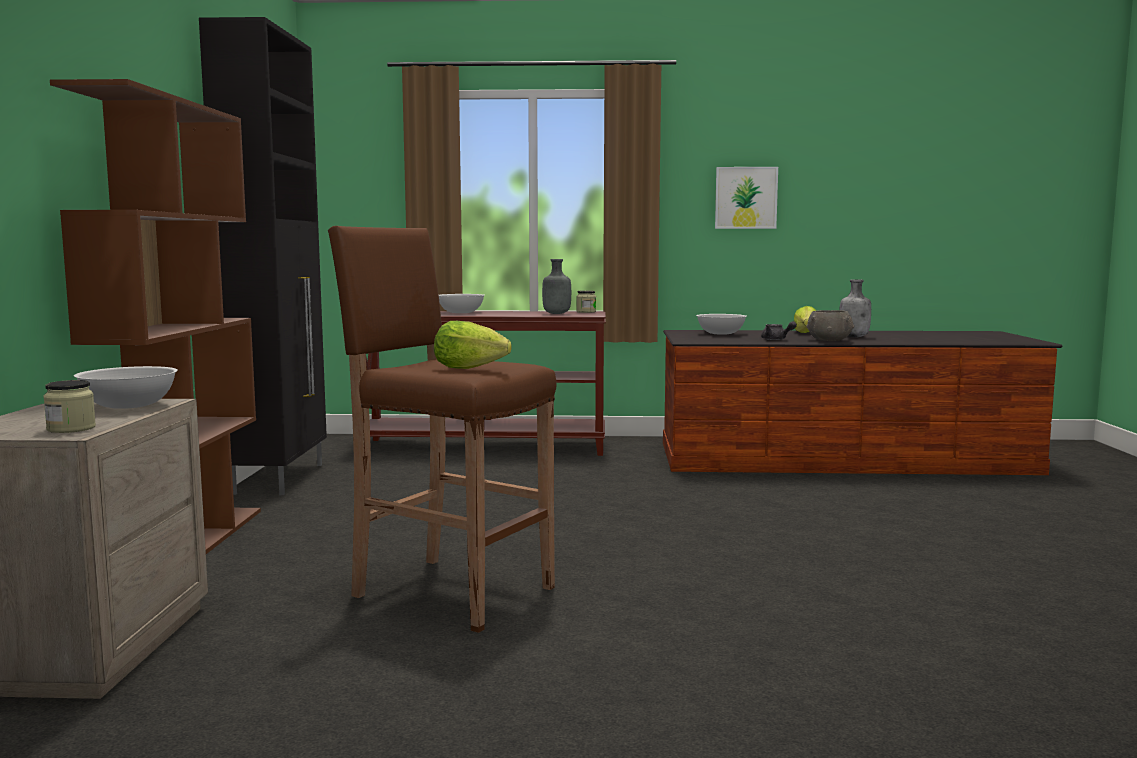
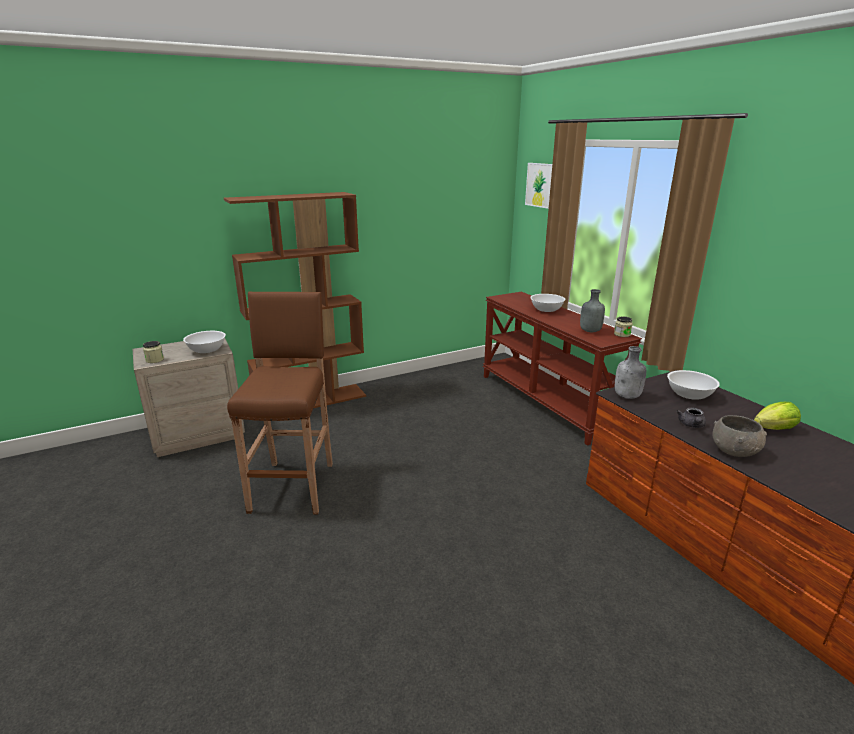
camera: 60 degrees right, 15 degrees up
black cabinet [199,17,327,495] -> none
lettuce [434,321,512,369] -> none
picture [715,167,778,229] -> picture moved to [525,163,552,209]
grey bottle [839,279,871,337] -> grey bottle moved to [615,346,646,399]

